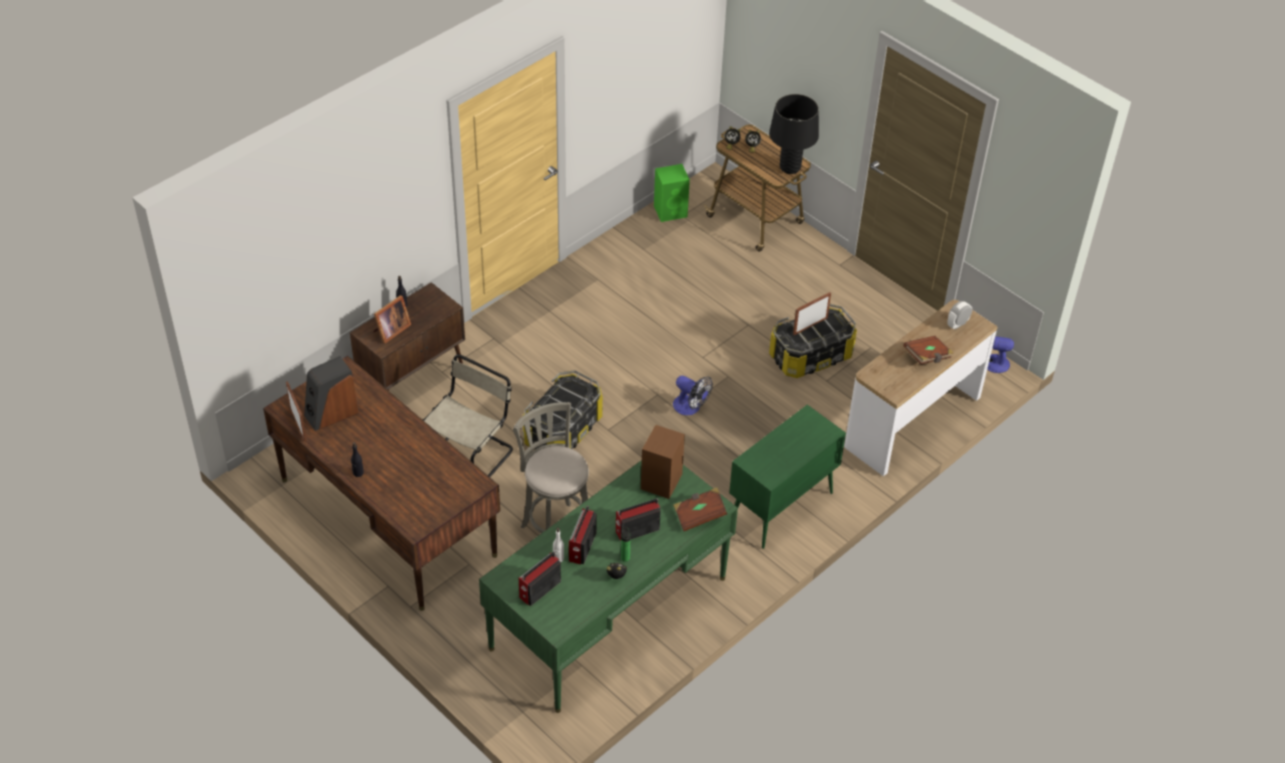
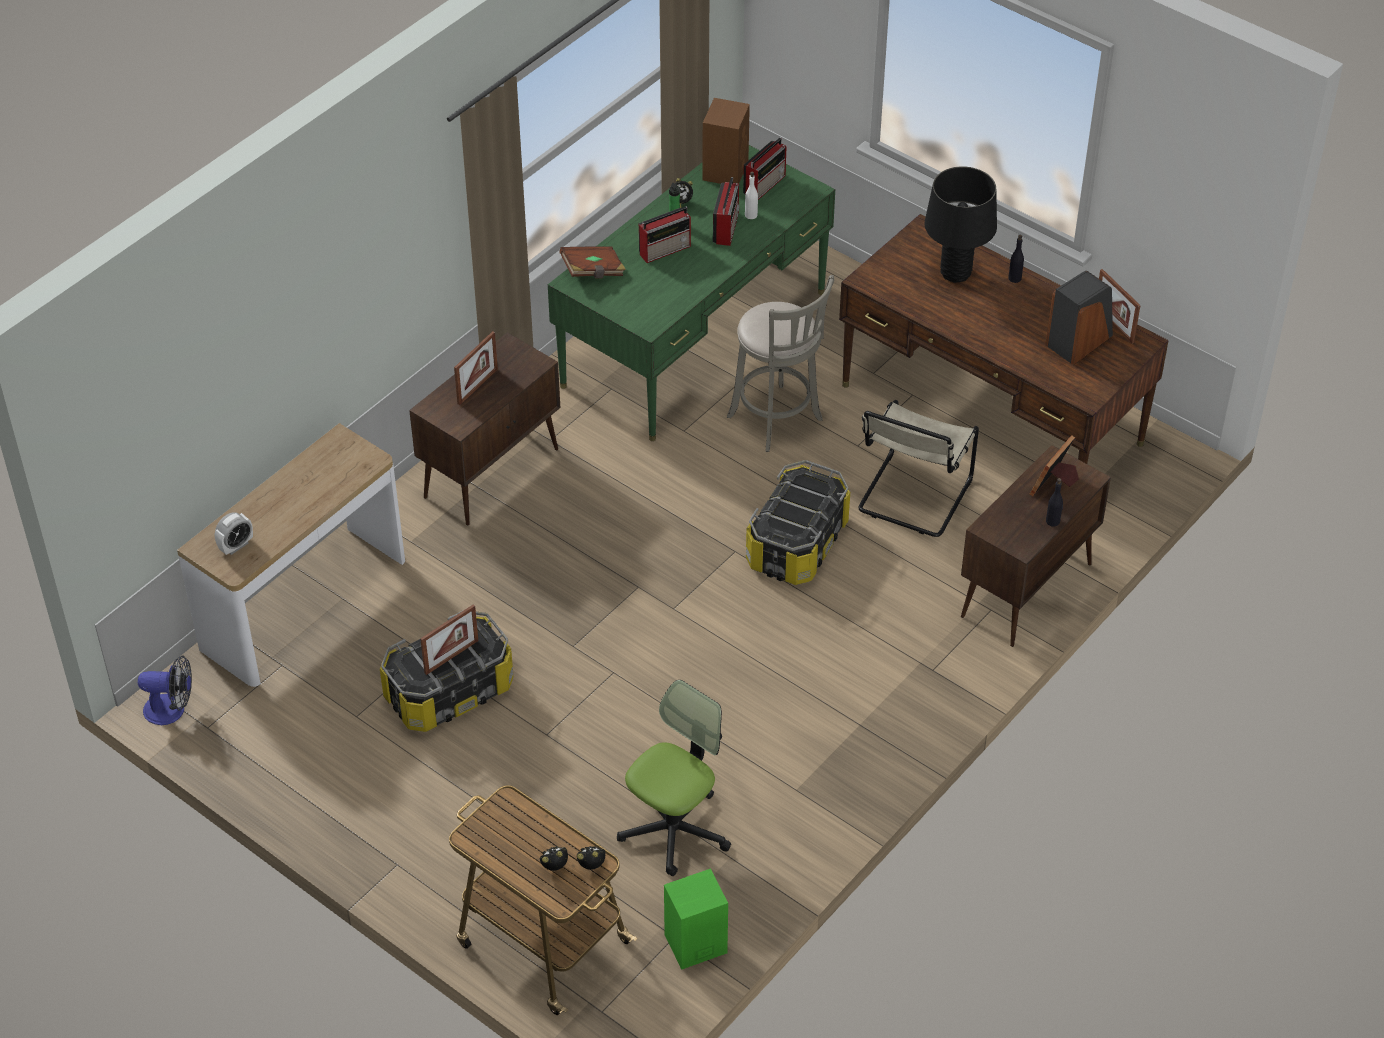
camera: 175 degrees right, 0 degrees up
brown speaker [641,425,685,499] -> brown speaker moved to [702,98,750,184]
fan [673,376,713,416] -> none
green cabinet [729,405,846,549] -> brown cabinet [409,332,560,526]
black table lamp [769,94,819,174] -> black table lamp moved to [924,166,997,283]
brown book [903,336,954,365] -> none
none -> picture frame [454,331,498,405]
none -> office chair [617,680,731,876]

